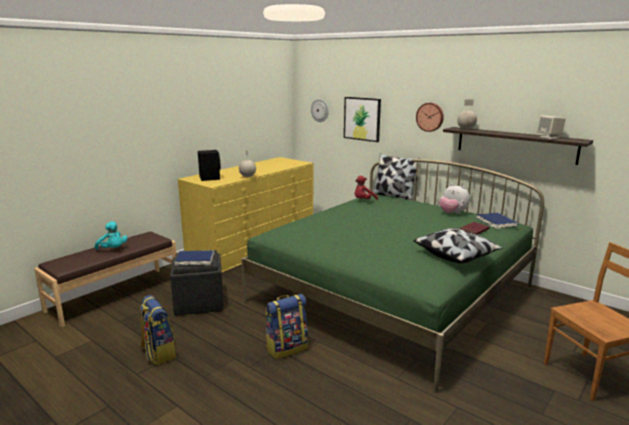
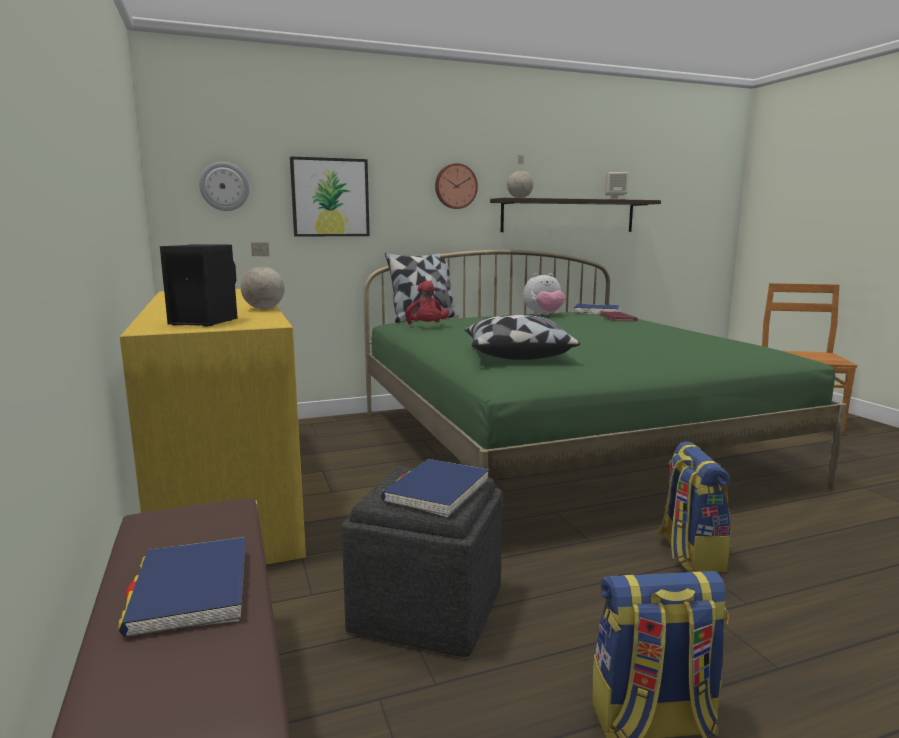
camera: 60 degrees left, 5 degrees down
turquoise plush toy [95,221,128,250] -> blue book [118,537,246,638]
pillow [414,228,503,263] -> pillow moved to [464,315,580,360]

